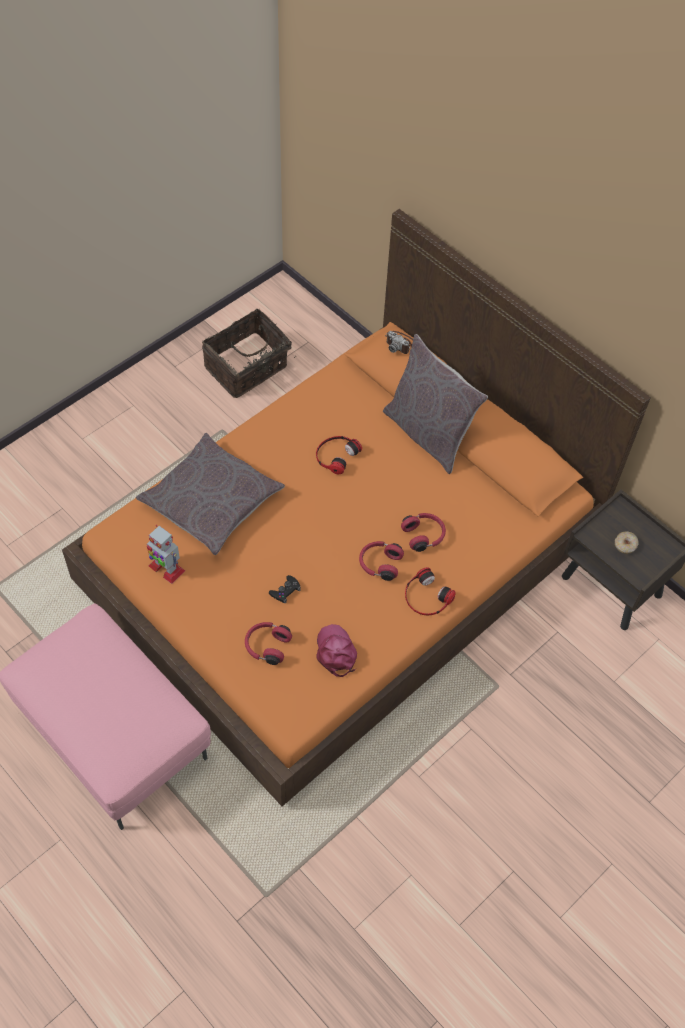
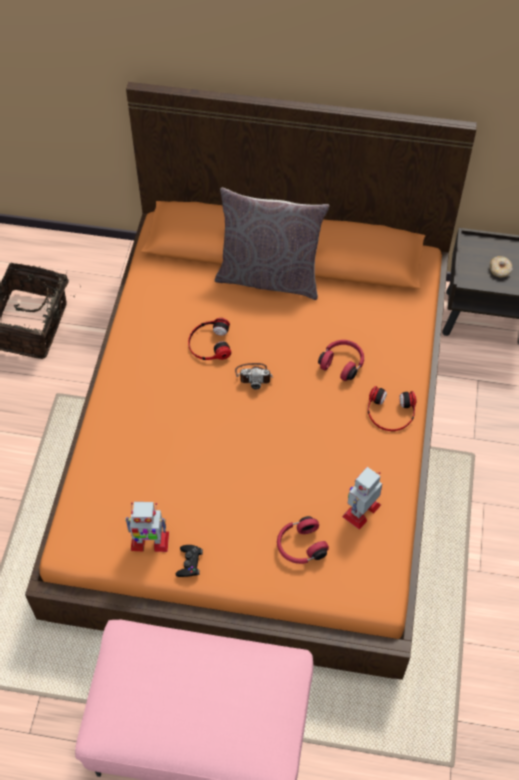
camera: 35 degrees left, 0 degrees up
grey pillow [136,433,285,555] -> none
black game controller [269,575,301,603] -> black game controller moved to [176,545,203,577]
pink cap [317,624,357,677] -> toy robot [342,467,382,529]
red headphones [359,541,404,581] -> none
camera [385,331,413,354] -> camera moved to [235,363,273,389]

